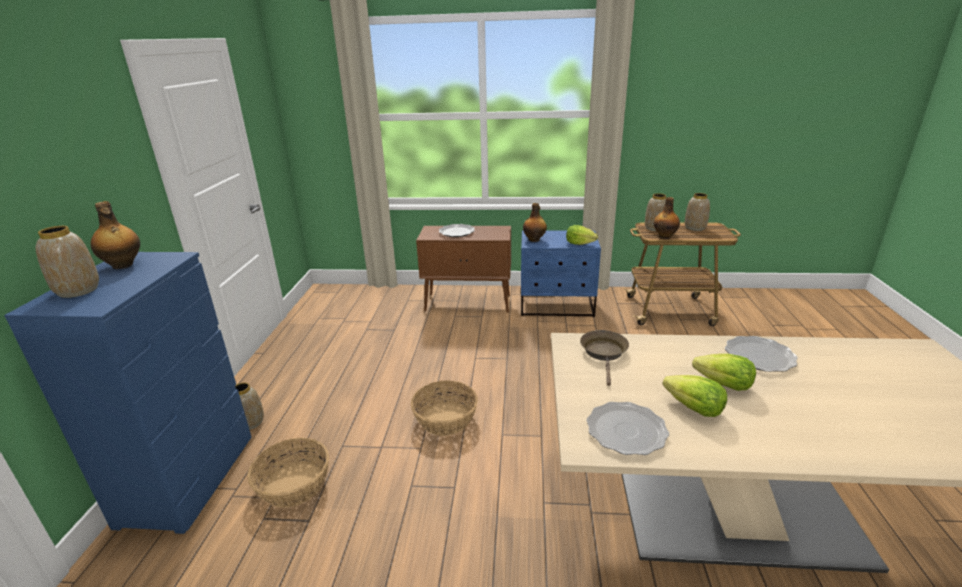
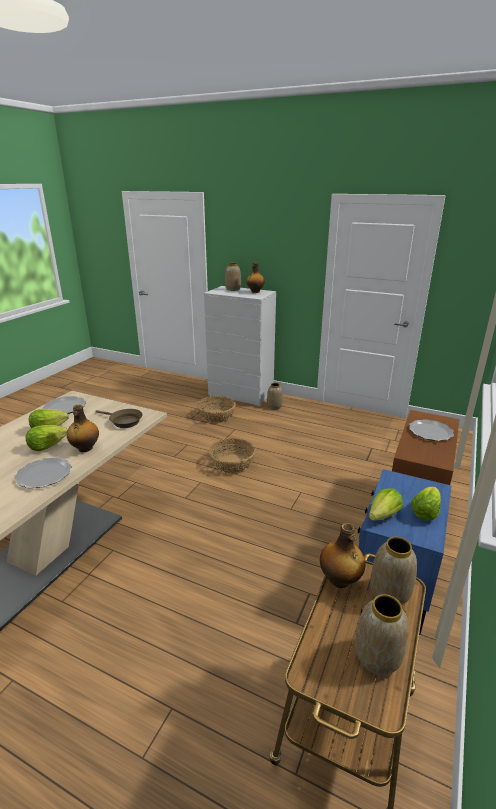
camera: 110 degrees right, 0 degrees up
blue dresser [4,252,252,534] -> white dresser [204,286,276,406]
bottle [523,203,547,242] -> bottle moved to [67,405,99,452]
none -> lettuce [411,487,441,521]

